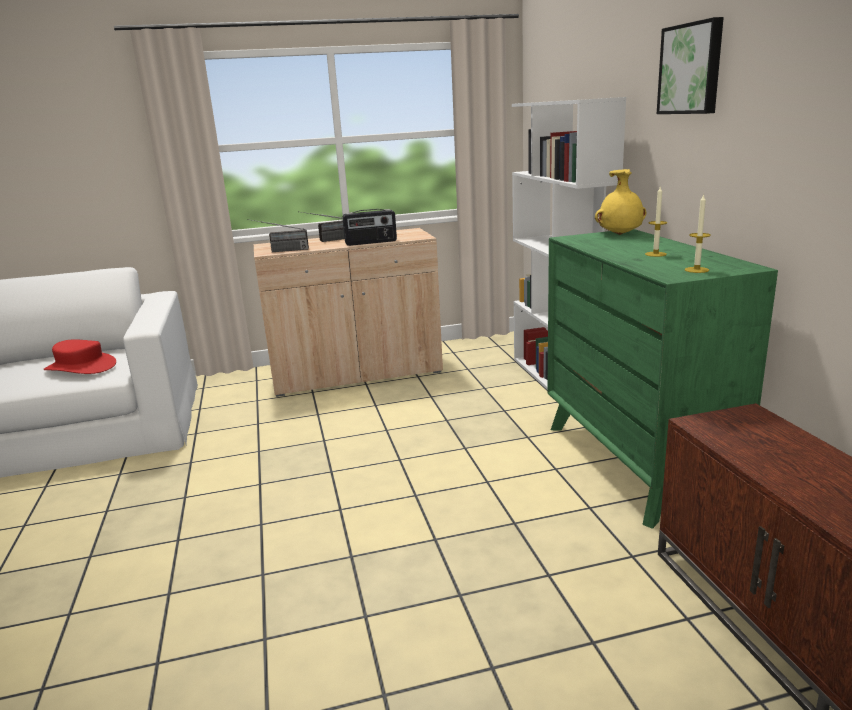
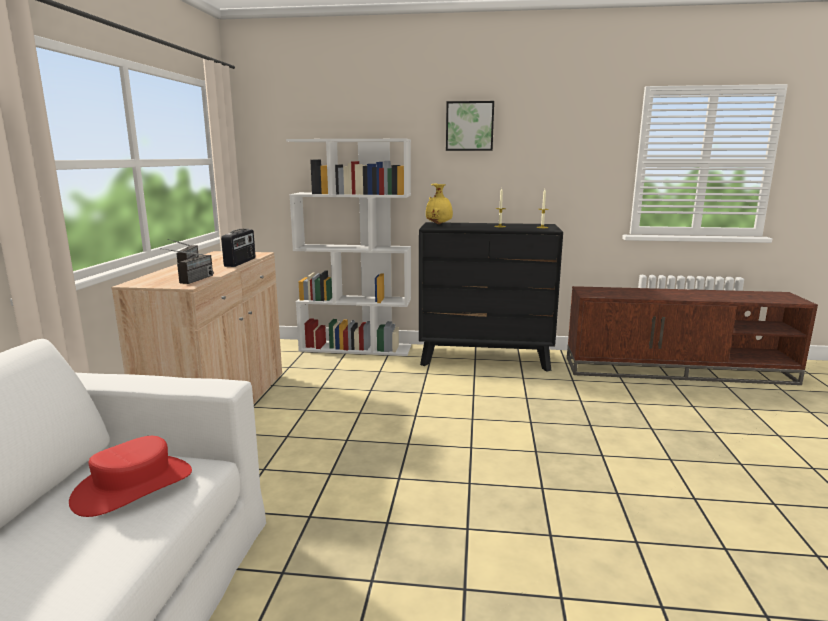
camera: 70 degrees left, 5 degrees down
green dresser [547,229,778,529] -> black dresser [419,222,563,371]

